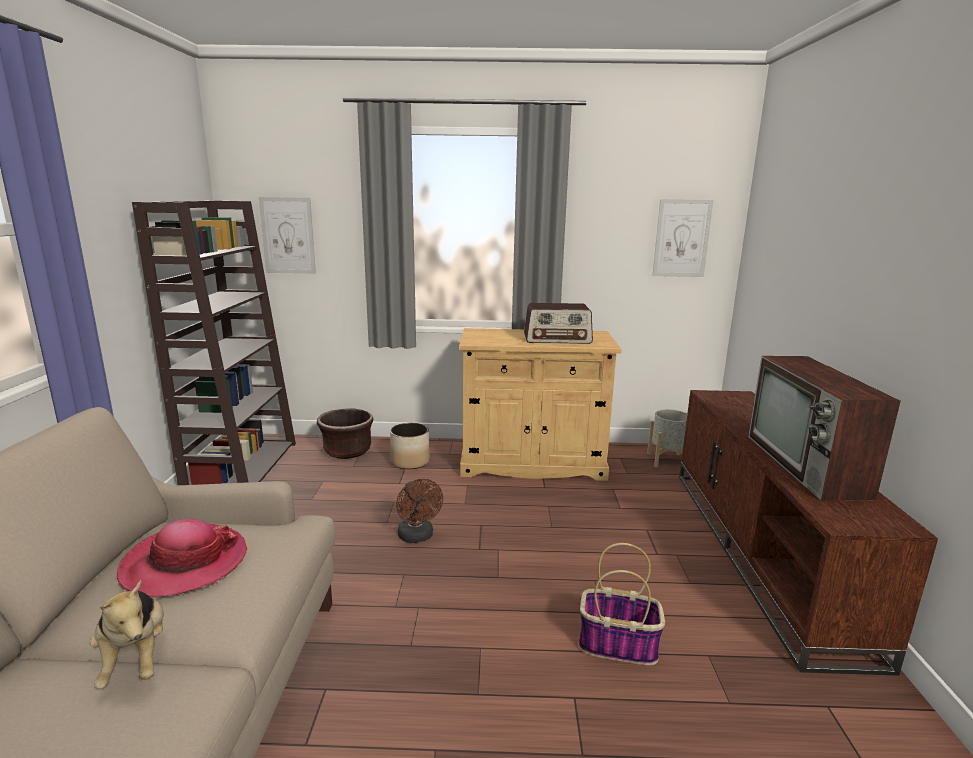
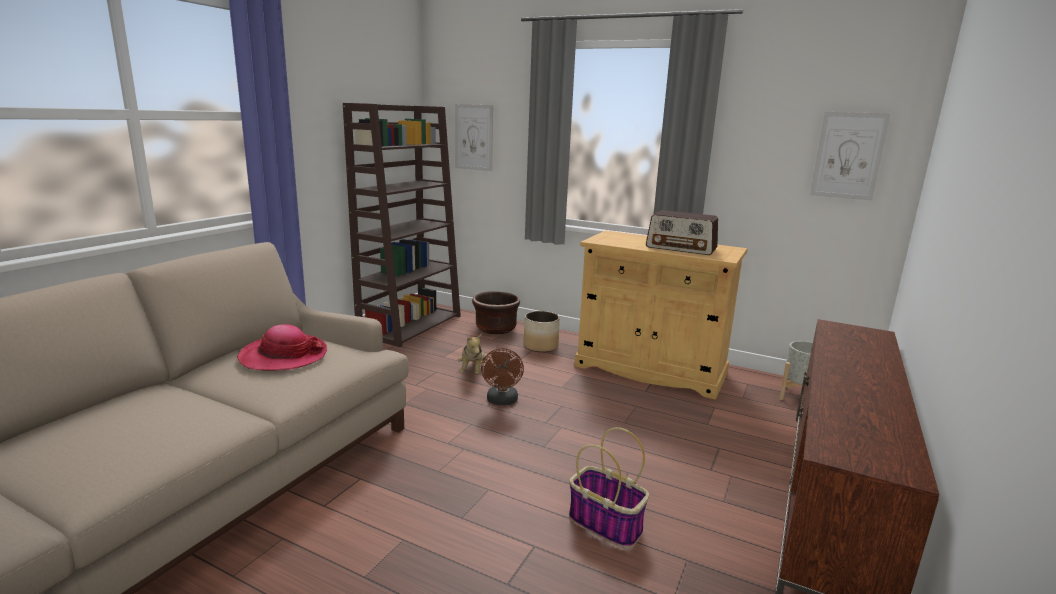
camera: 25 degrees right, 0 degrees up
plush toy [89,580,164,689] -> plush toy moved to [458,334,485,375]
television [748,356,900,500] -> none

